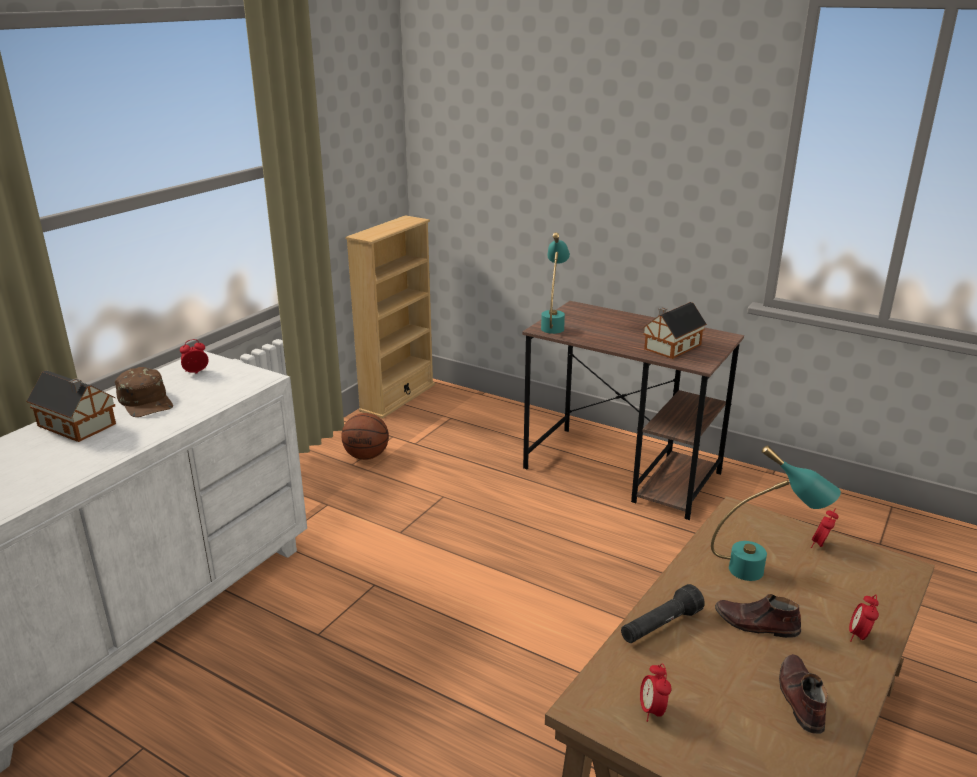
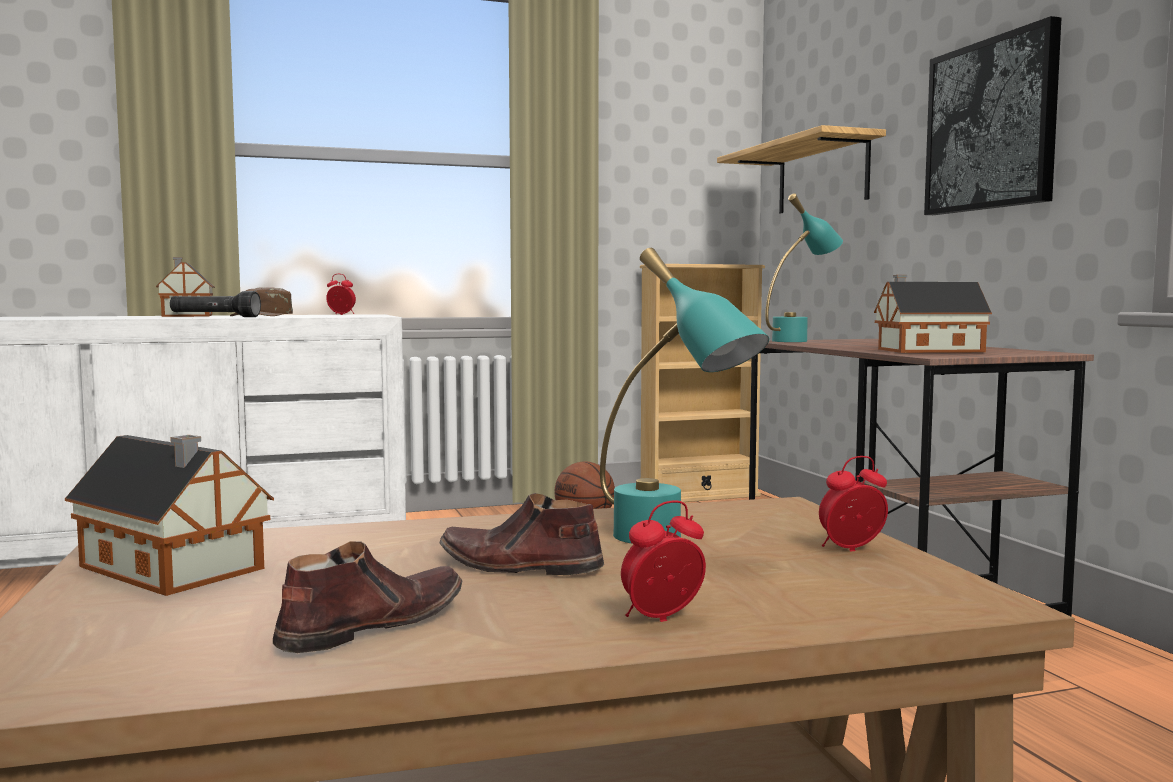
camera: 40 degrees right, 20 degrees down
black flashlight [621,584,705,643] -> black flashlight moved to [170,291,261,317]
alarm clock [640,663,672,722] -> toy house [65,435,274,596]
brown shoe [715,594,801,638] -> brown shoe turned 45 degrees counterclockwise [440,493,604,575]
none -> shelf [717,125,886,213]
none -> picture [924,16,1062,215]

